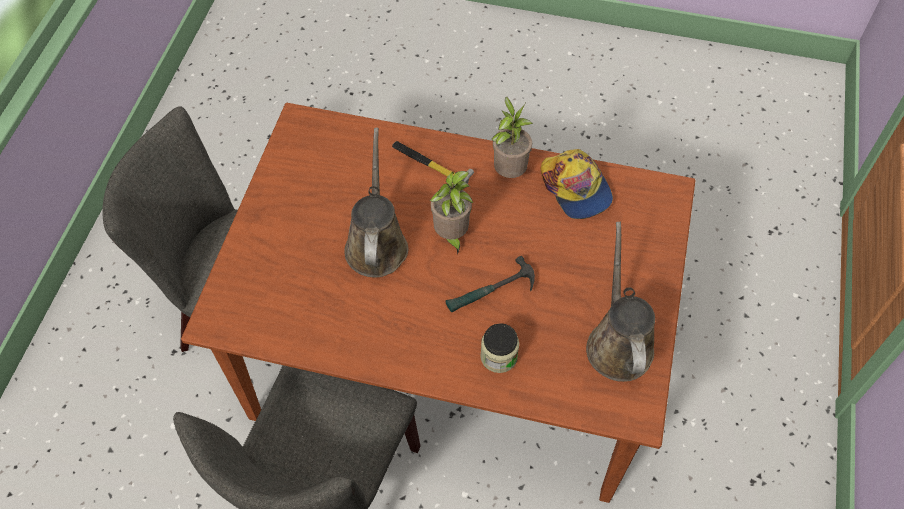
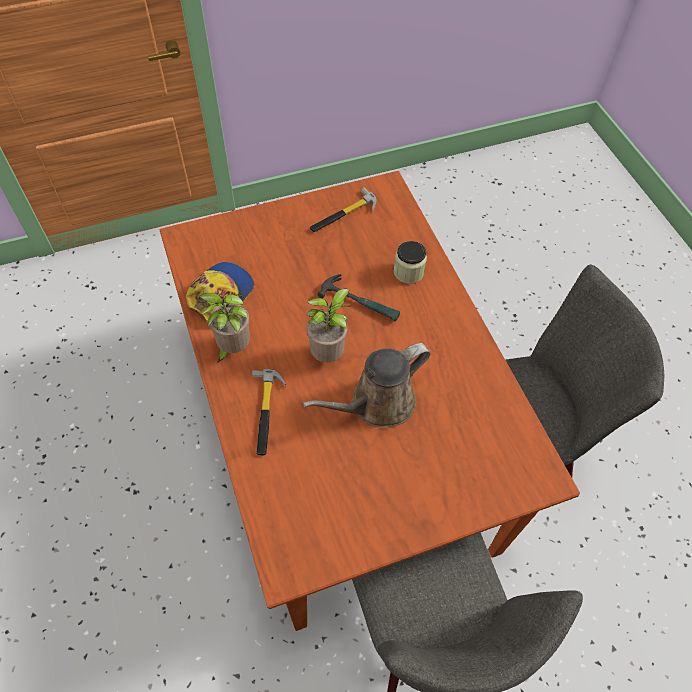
camera: 125 degrees left, 0 degrees up
brown watering can [586,222,655,382] -> hammer [310,187,376,232]

